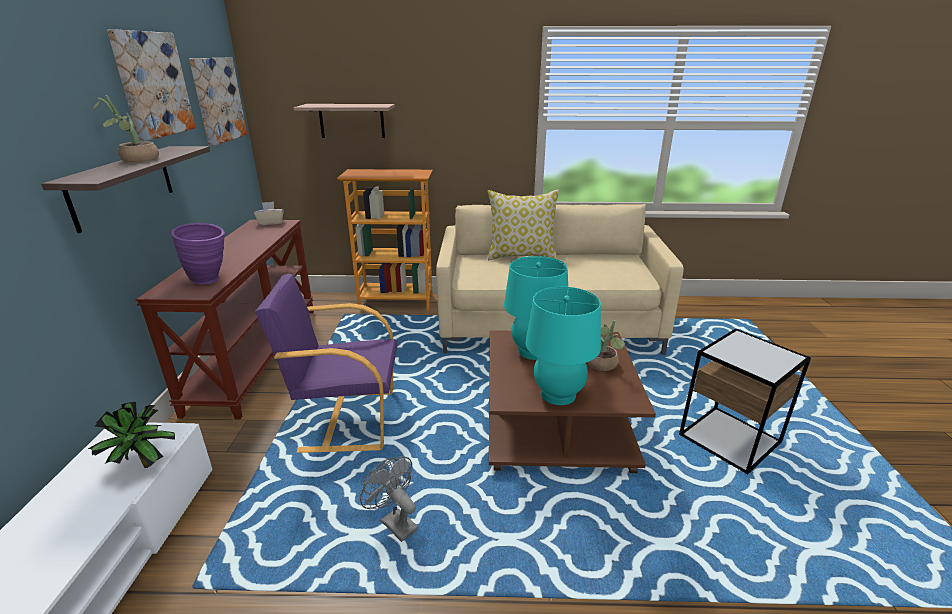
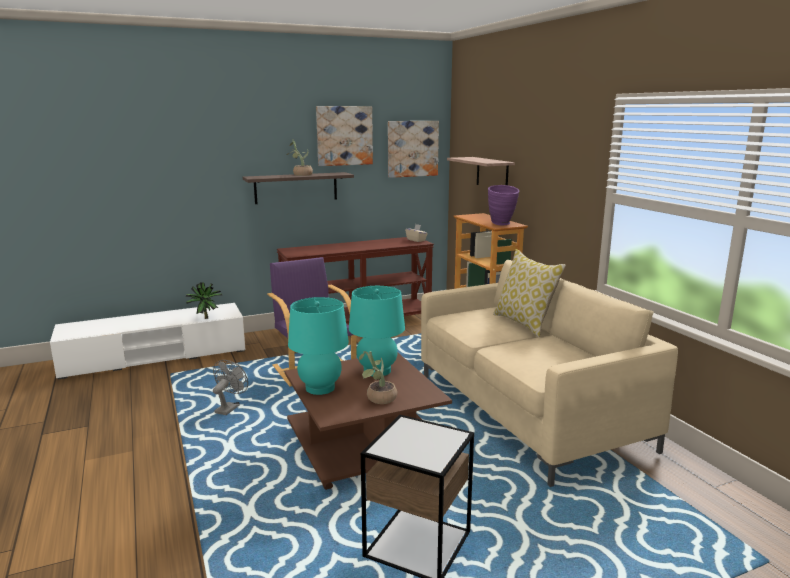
camera: 65 degrees right, 10 degrees down
purple vase [171,223,225,284] -> purple vase moved to [488,185,520,226]

